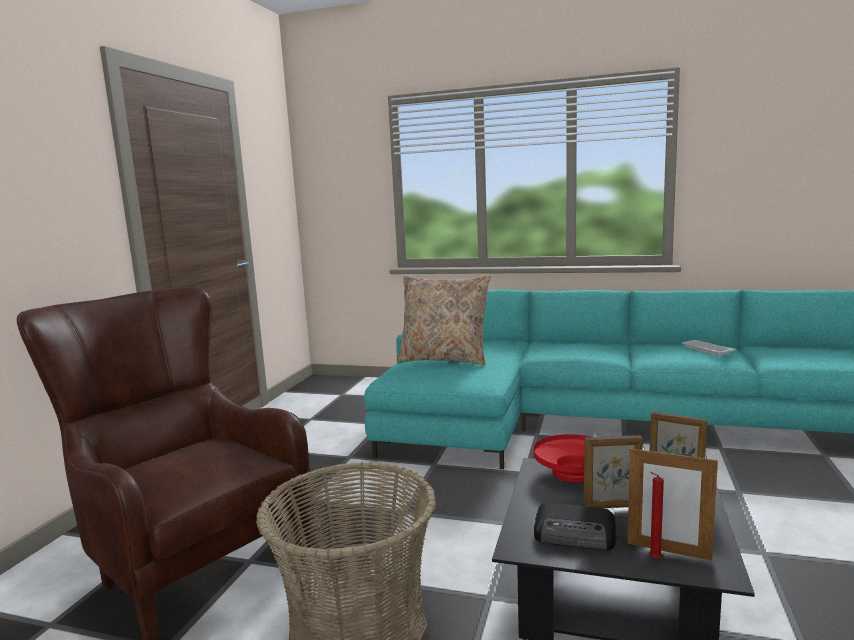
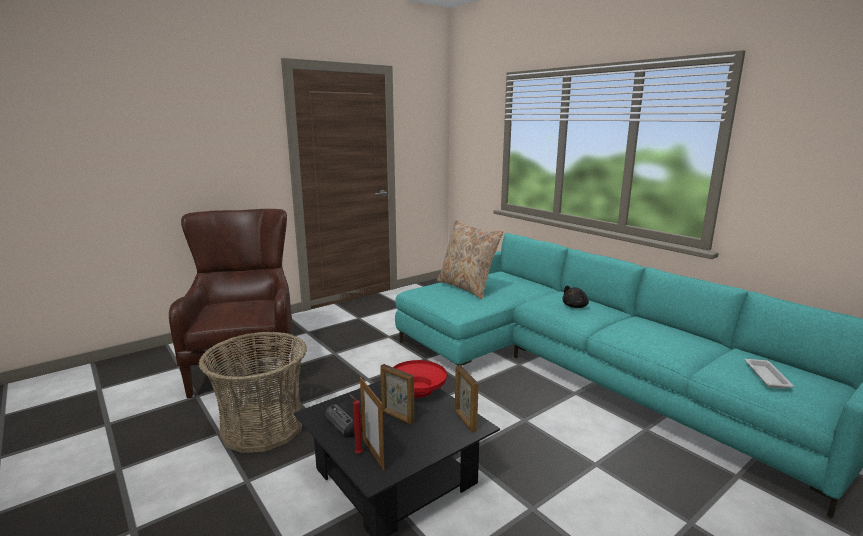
camera: 35 degrees right, 5 degrees up
white tray [682,340,735,356] -> white tray moved to [745,359,794,389]
none -> black plush toy [562,286,589,308]

